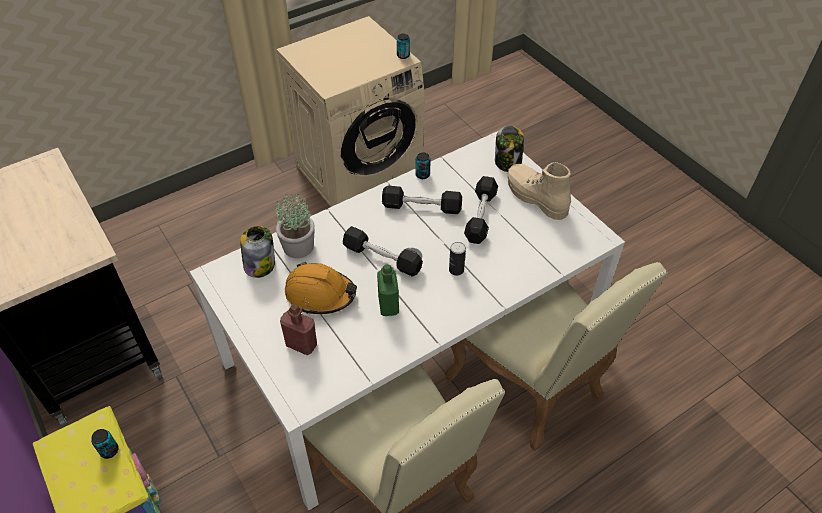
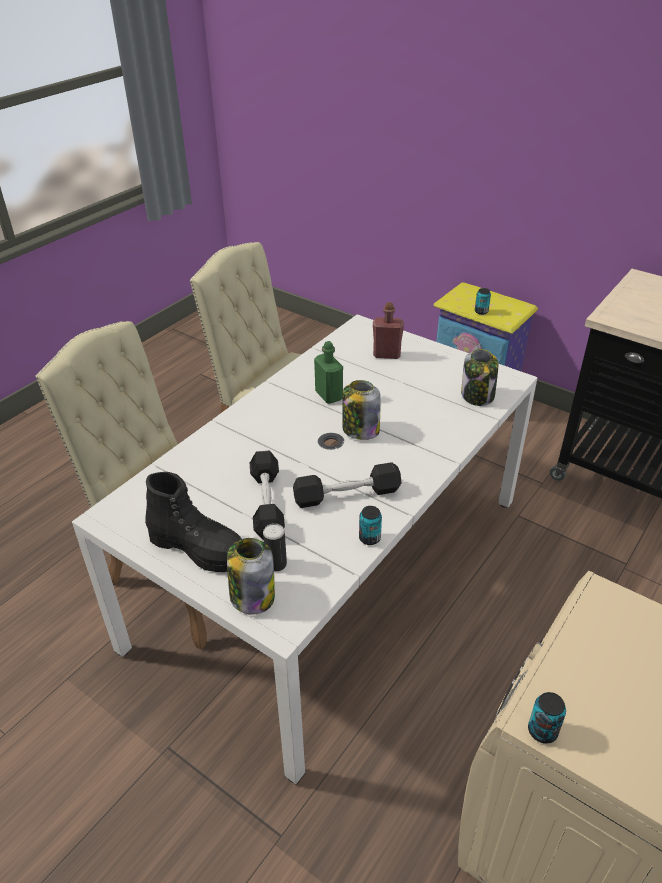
camera: 160 degrees right, 10 degrees down
potted plant [276,194,315,258] -> none
orange hard hat [285,262,357,314] -> none
black dumbbell [343,226,423,276] -> jar [342,380,381,440]
can [449,242,466,276] -> can moved to [263,523,287,572]
beige boot [508,162,571,220] -> black boot [145,472,242,572]

